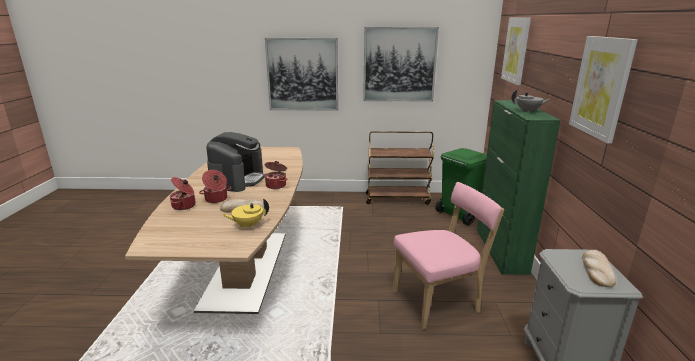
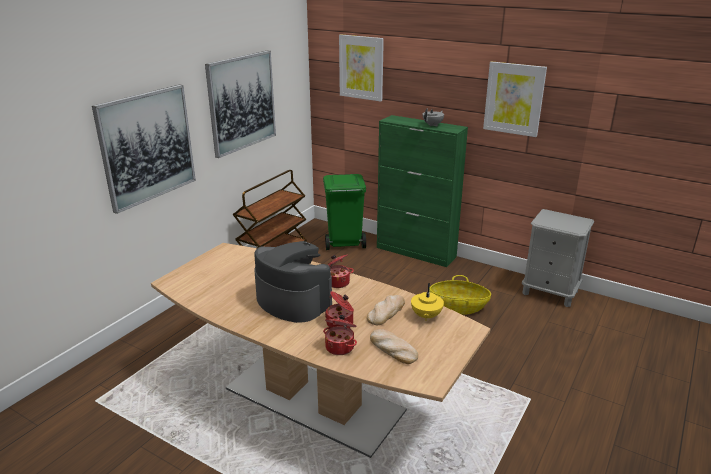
camera: 60 degrees left, 5 degrees up
pink chair [393,182,504,329] -> basket [429,275,491,315]
bread [583,250,616,287] -> bread moved to [370,329,418,364]

